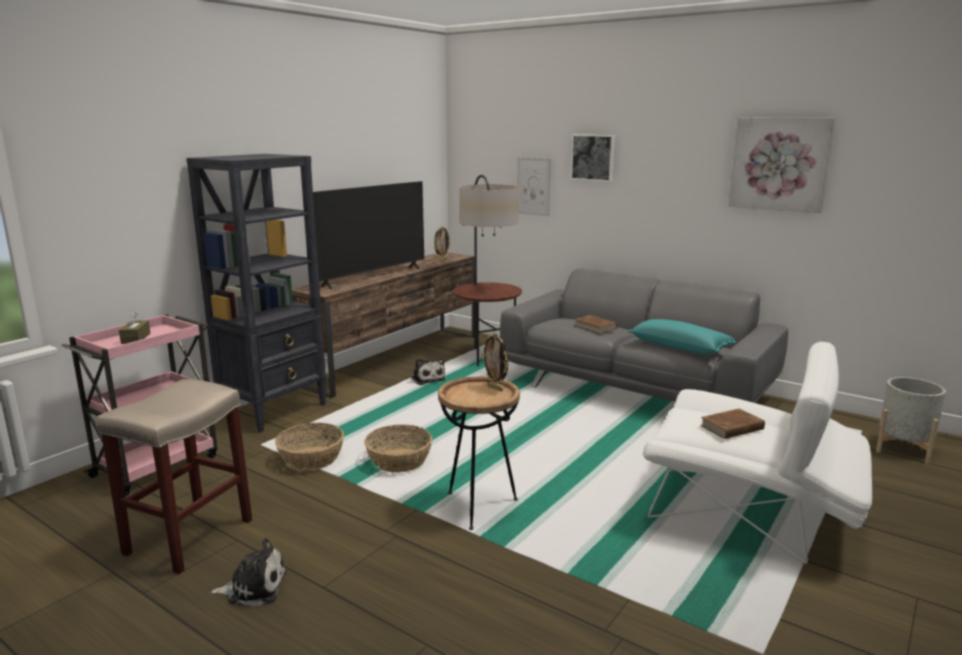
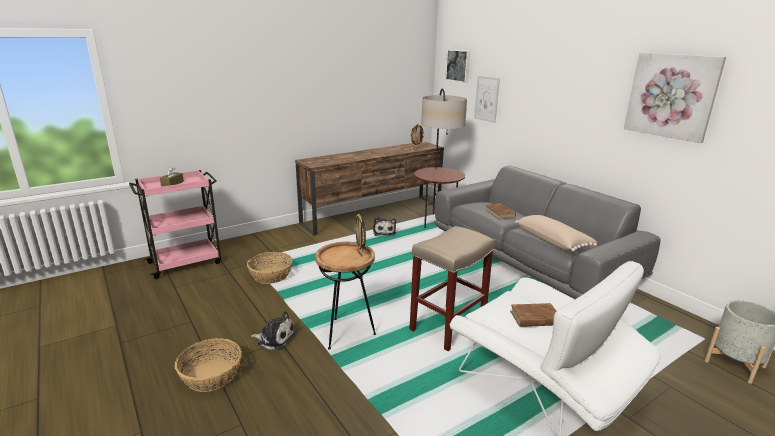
camera: 20 degrees right, 5 degrees up
beige stool [97,379,252,574] -> beige stool moved to [409,226,495,351]
black bookcase [187,154,327,433] -> none
plush toy [210,538,286,606] -> plush toy moved to [251,311,295,350]
television [313,181,424,289] -> none
basket [364,424,433,473] -> basket moved to [175,338,242,392]
picture [570,134,615,182] -> picture moved to [445,49,470,83]
turquoise pillow [629,319,736,354] -> beige pillow [515,215,597,251]

